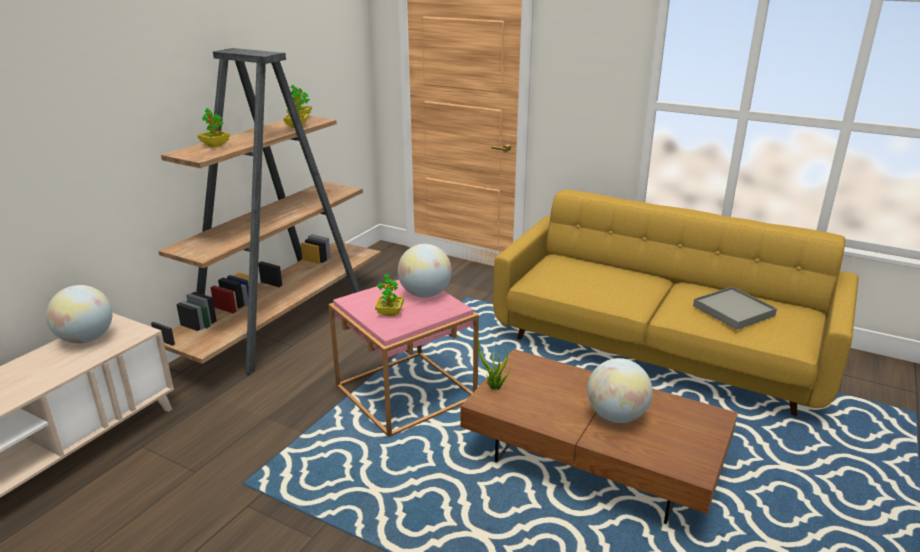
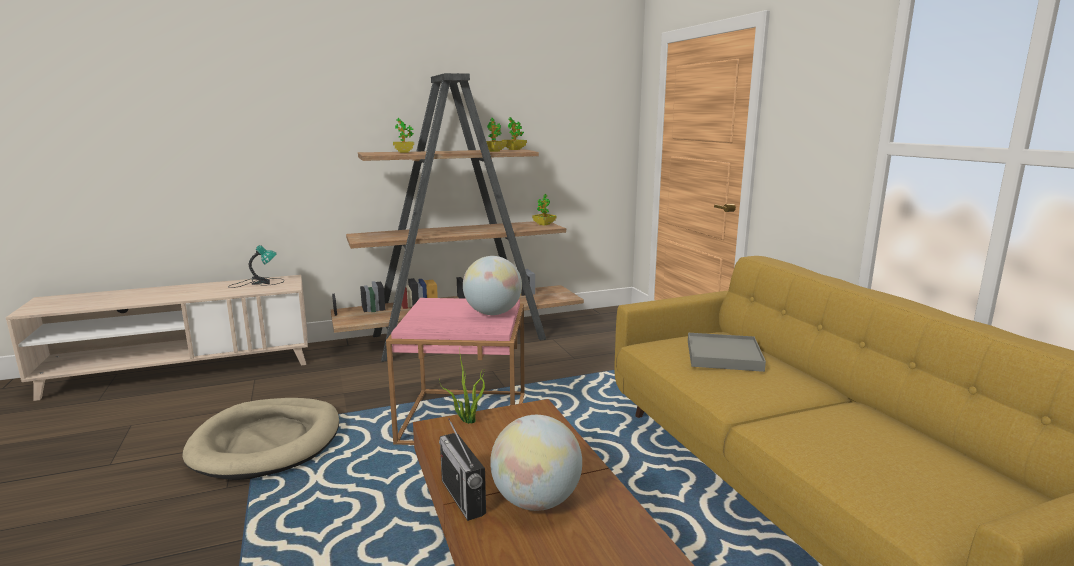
camera: 40 degrees right, 10 degrees down
globe [46,285,113,344] -> table lamp [228,245,284,288]
potted plant [375,274,404,316] -> potted plant moved to [532,194,556,226]
grey tray [693,287,777,330] -> grey tray moved to [688,333,766,372]
none -> beige dog bed [182,398,339,480]
none -> radio [439,418,486,521]

